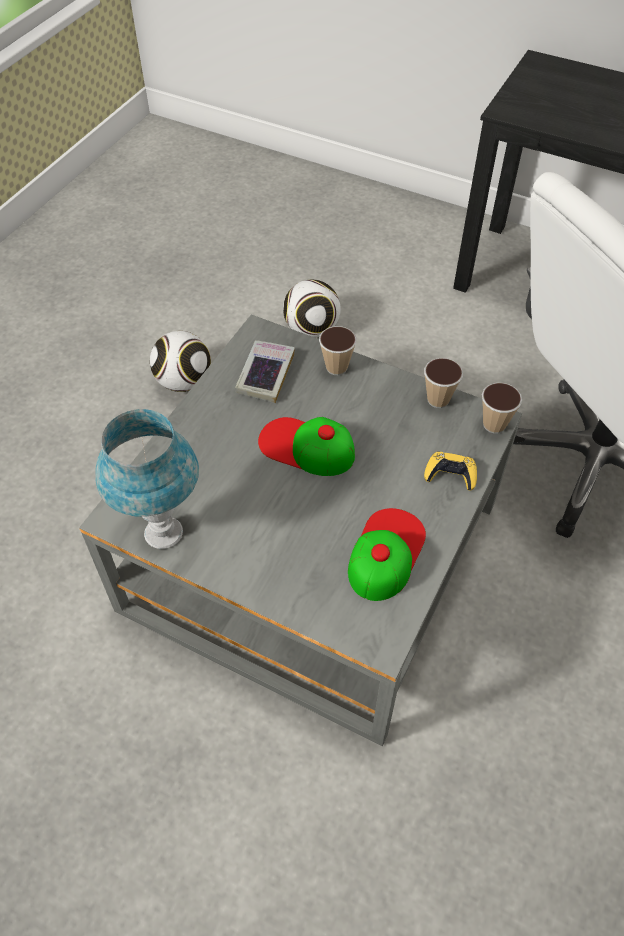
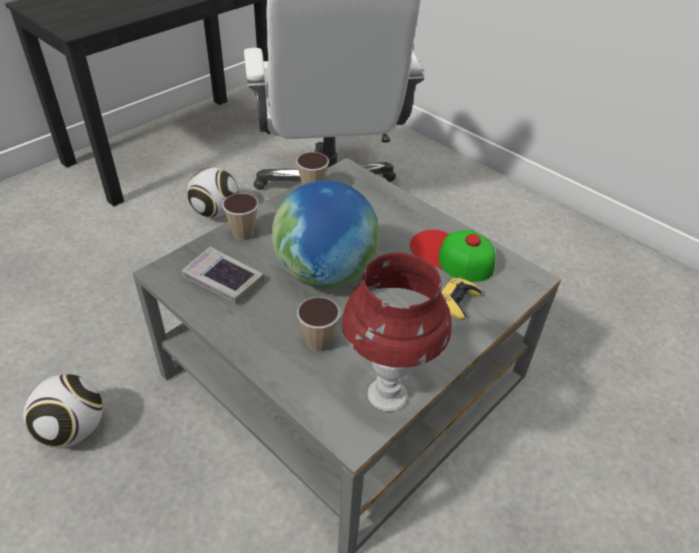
camera: 75 degrees left, 10 degrees down
blue table lamp [95,409,199,549] -> red table lamp [342,253,451,411]
cap [258,417,355,476] -> globe [272,180,380,288]
football [283,279,341,338] -> football moved to [187,167,238,218]
yellow game controller [424,451,477,491] -> yellow game controller moved to [441,278,482,320]
cup [482,383,522,433] -> cup moved to [297,297,340,352]

